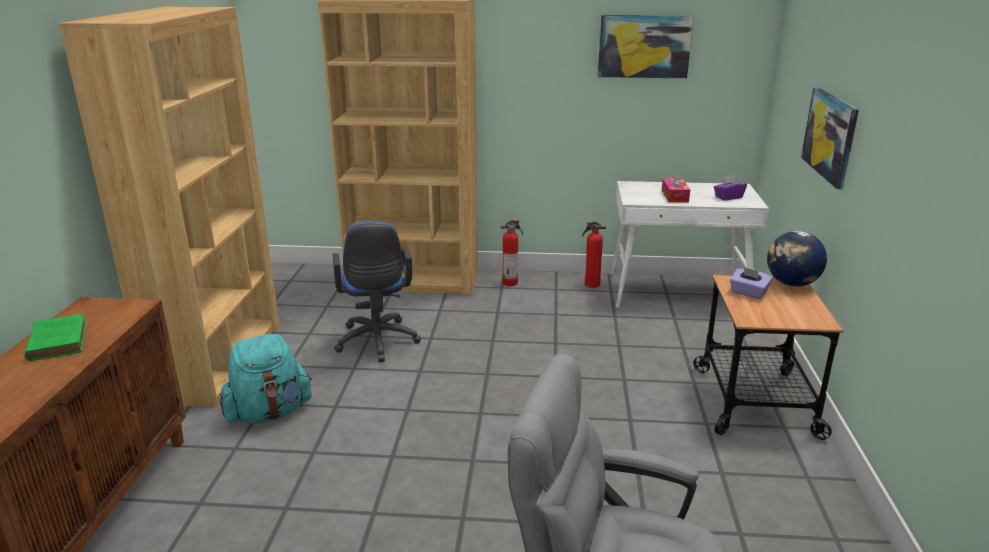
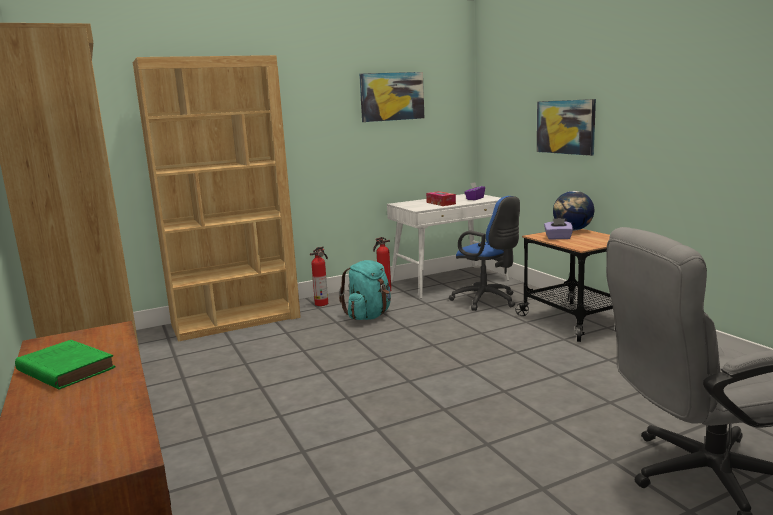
camera: 30 degrees left, 10 degrees down
turquoise backpack [220,334,312,424] -> turquoise backpack moved to [339,260,391,320]
blue office chair [333,222,421,362] -> blue office chair moved to [449,196,520,311]

